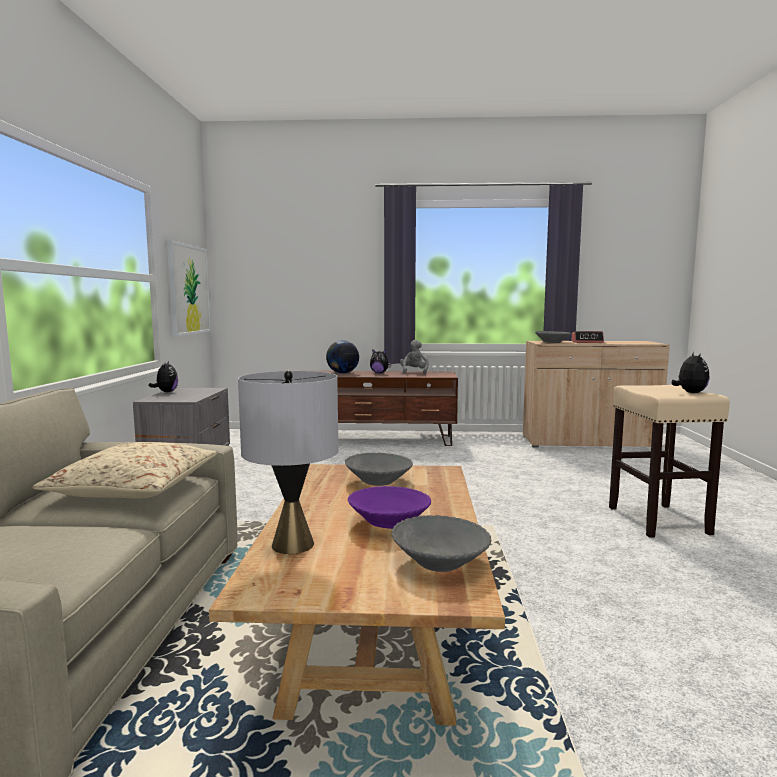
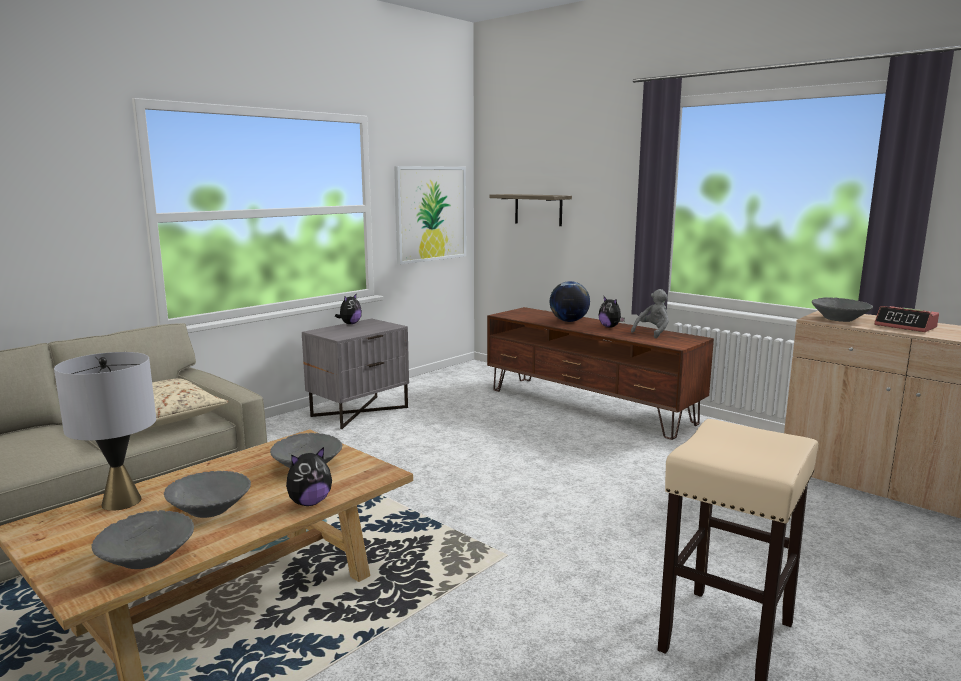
camera: 40 degrees right, 5 degrees up
purple bowl [348,486,431,529] -> grey bowl [164,471,251,518]
plush toy [672,352,710,393] -> plush toy moved to [286,447,332,506]
none -> shelf [489,194,572,226]

